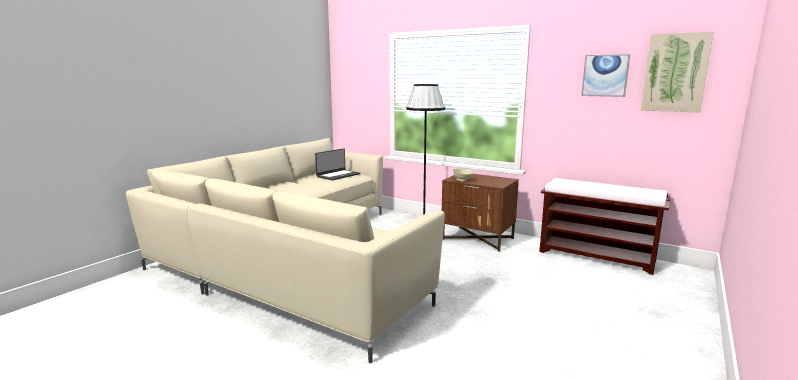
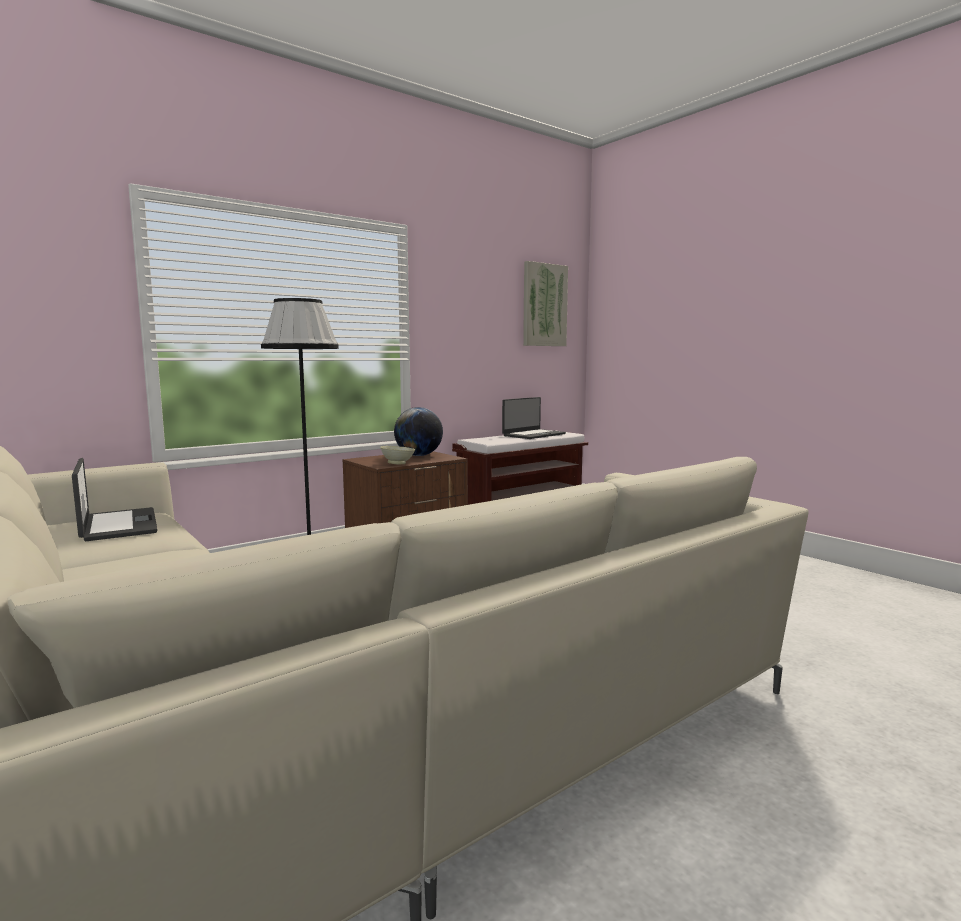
camera: 70 degrees left, 5 degrees down
picture [581,54,630,97] -> none
none -> globe [394,407,443,456]
none -> laptop [502,397,566,439]

